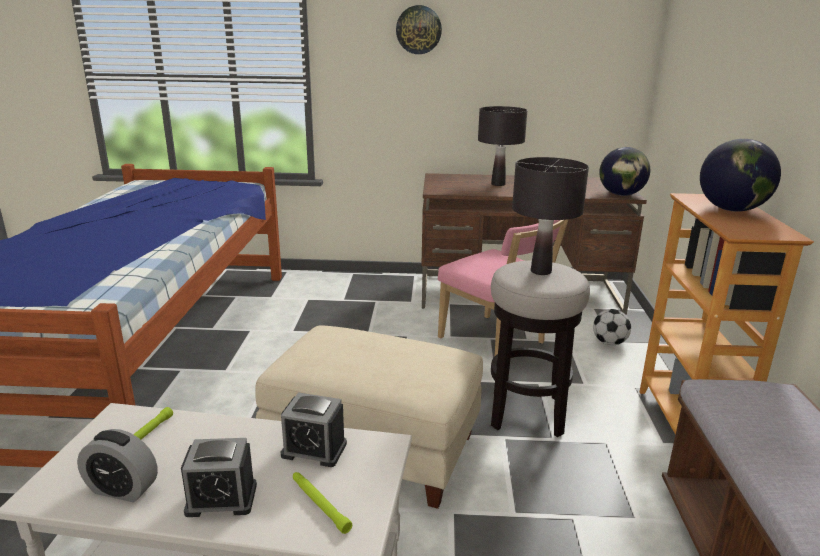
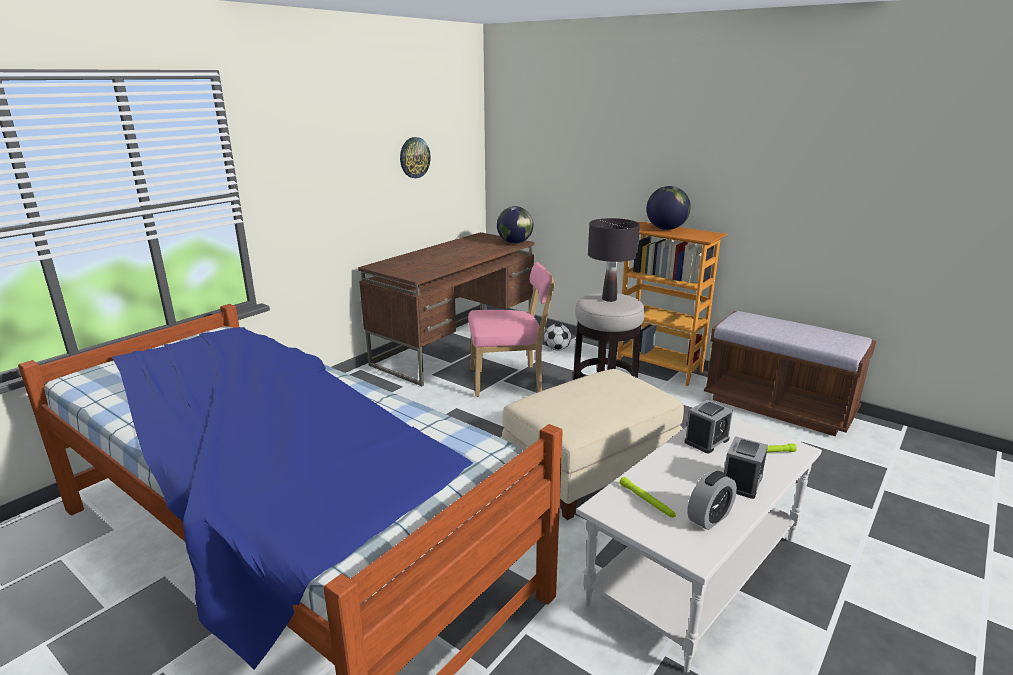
camera: 55 degrees left, 0 degrees up
wall clock [396,5,442,54] -> wall clock moved to [400,137,431,178]
black table lamp [478,106,527,186] -> none

